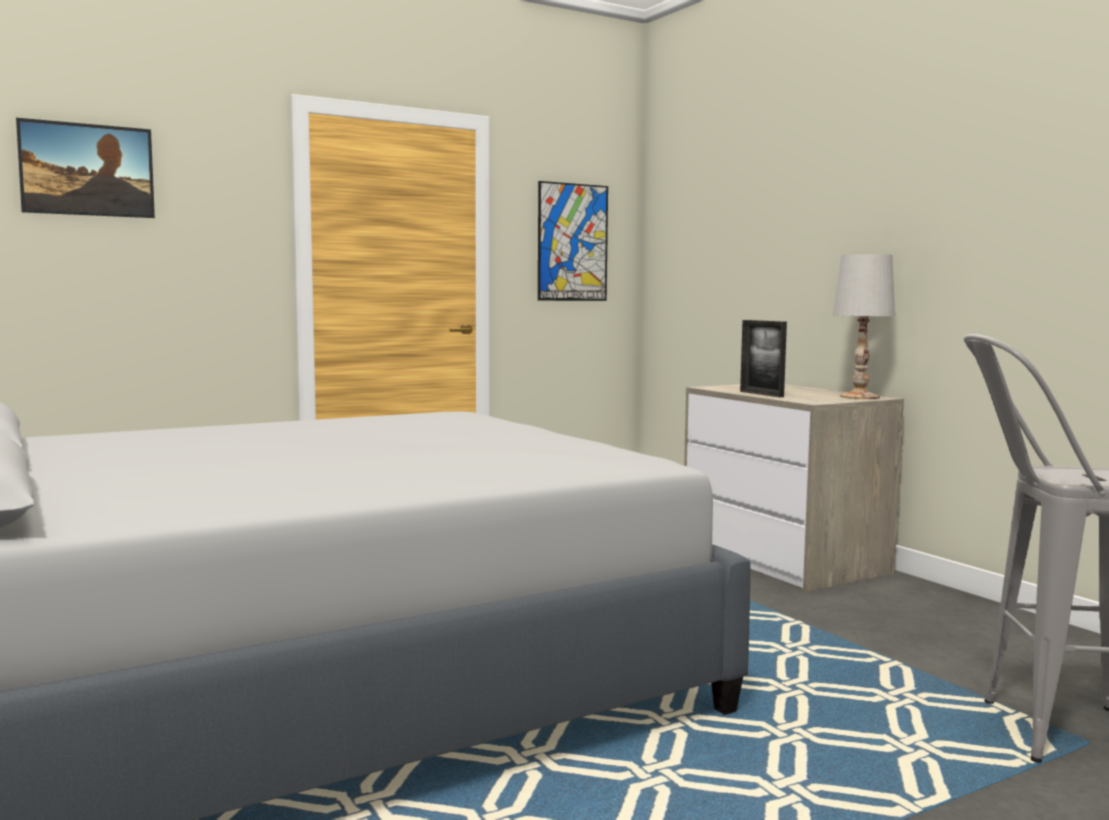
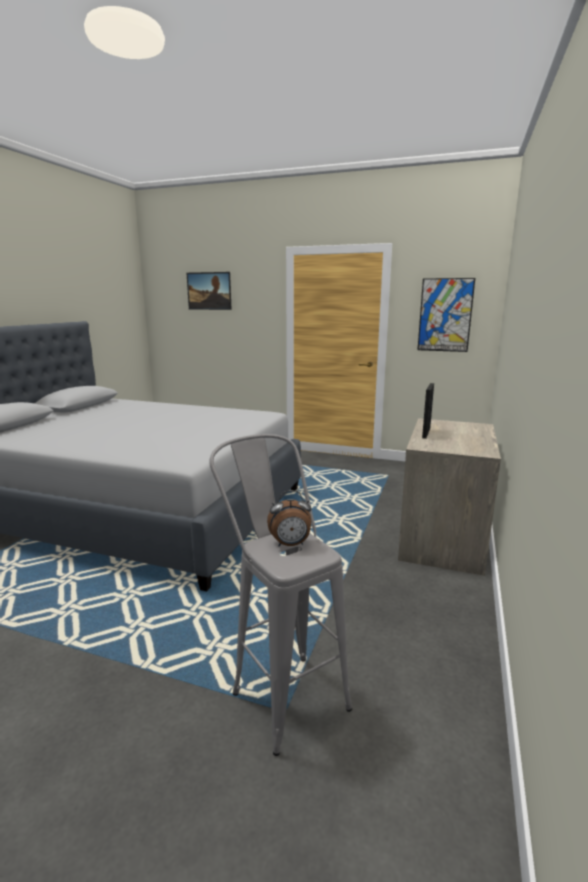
camera: 50 degrees right, 10 degrees up
white table lamp [833,254,895,399] -> none
none -> alarm clock [267,490,311,546]

